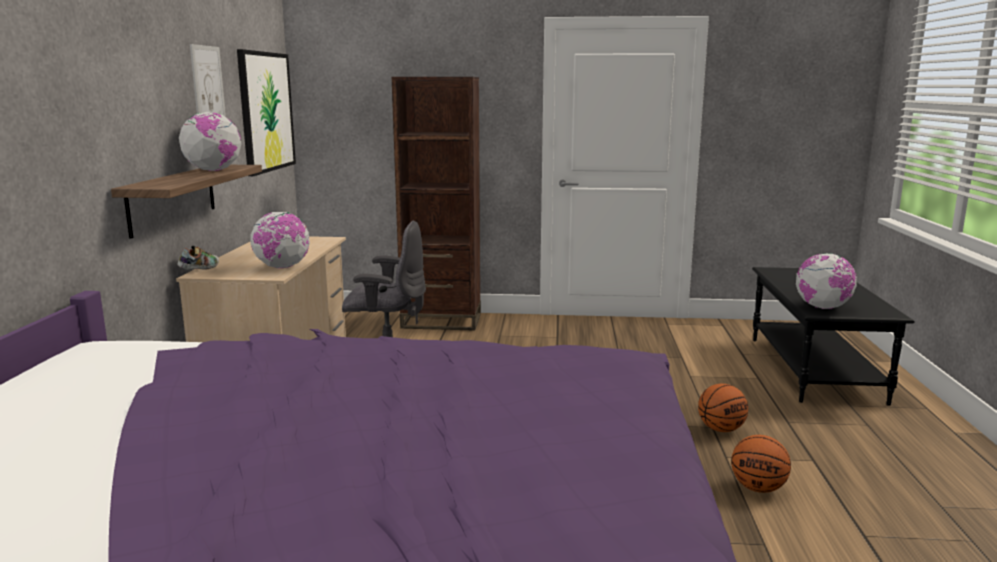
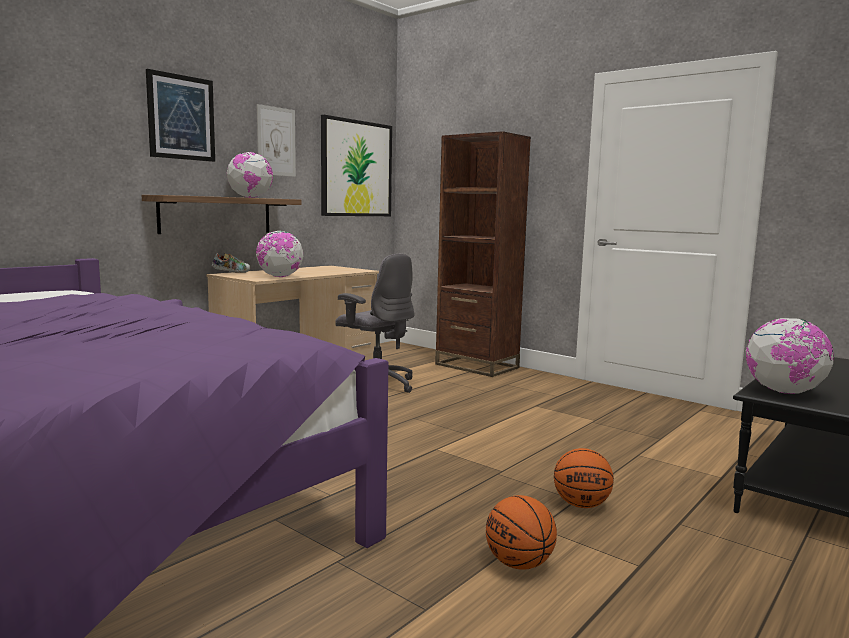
camera: 35 degrees right, 5 degrees down
none -> picture [146,69,215,162]

